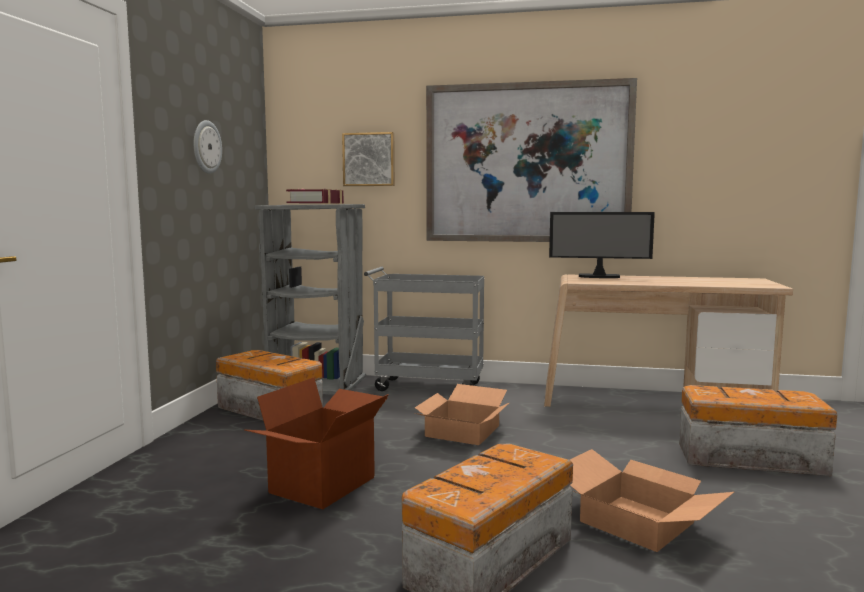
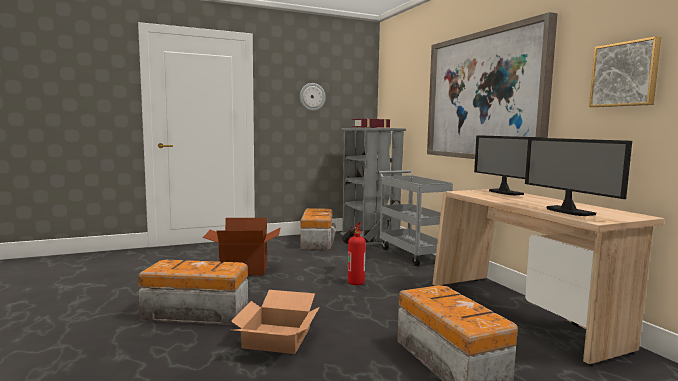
camera: 55 degrees right, 0 degrees up
picture [342,132,395,186] -> picture moved to [589,36,661,107]
cardboard box [415,384,509,445] -> fire extinguisher [342,222,366,285]
none -> monitor [525,137,632,216]

